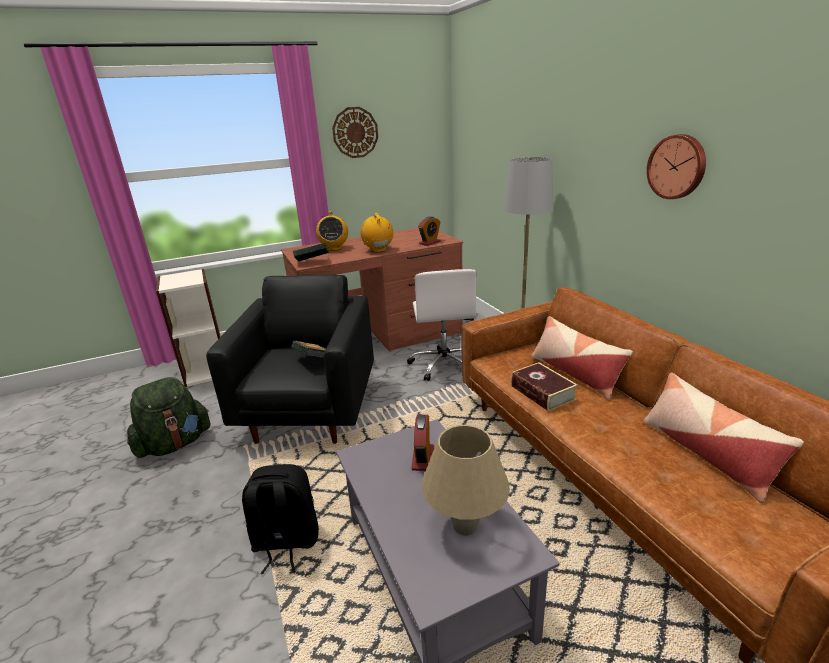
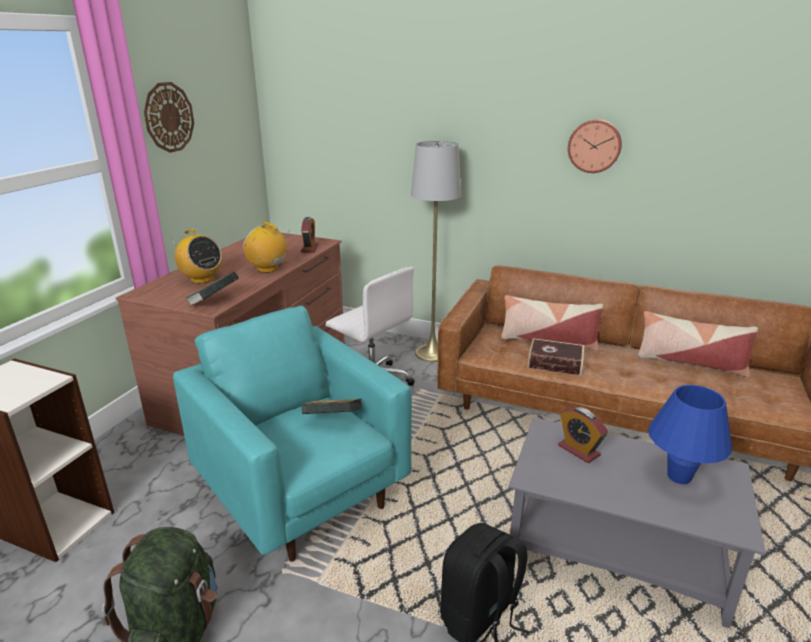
camera: 45 degrees left, 0 degrees up
black armchair [206,274,374,444] -> turquoise armchair [173,306,412,562]
beige table lamp [422,425,510,536] -> blue table lamp [648,385,732,484]

